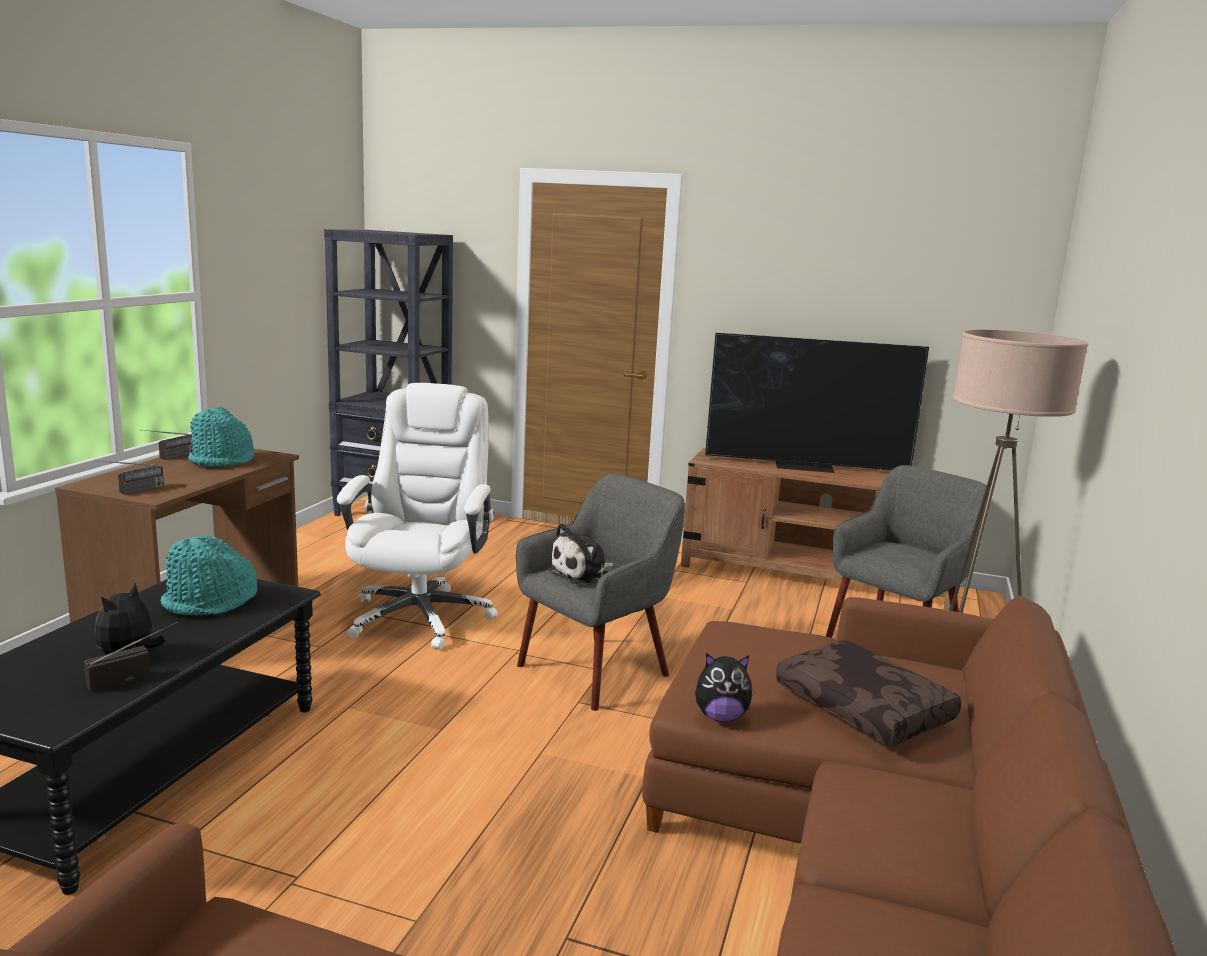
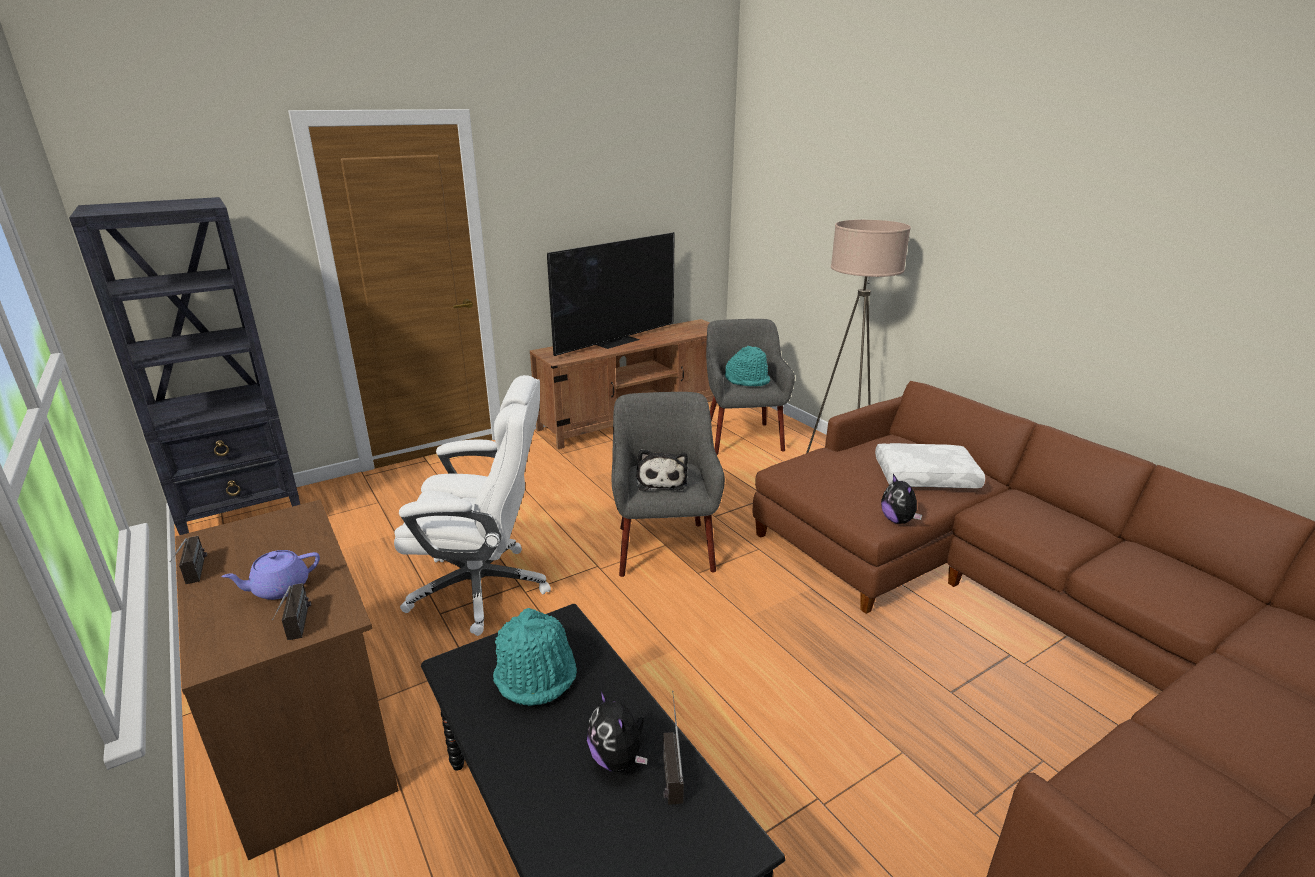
camera: 50 degrees left, 10 degrees up
turquoise hat [188,407,255,467] -> turquoise hat moved to [725,346,770,387]
white office chair [337,383,498,650] -> white office chair turned 135 degrees clockwise [394,375,551,636]
plush toy [695,653,754,722] -> plush toy turned 120 degrees clockwise [881,474,922,524]
brown pillow [776,640,961,747] -> white pillow [875,443,985,488]
none -> purple teapot [221,550,320,600]

